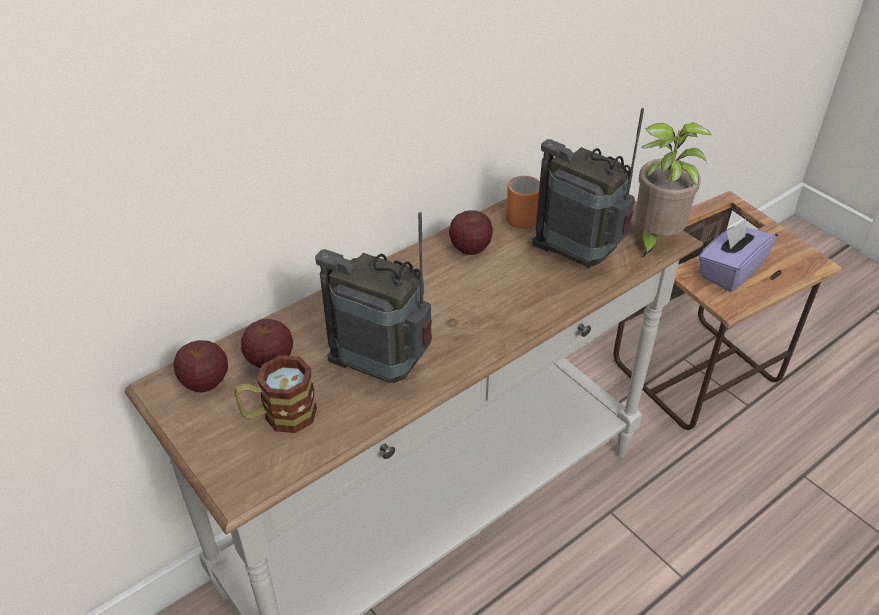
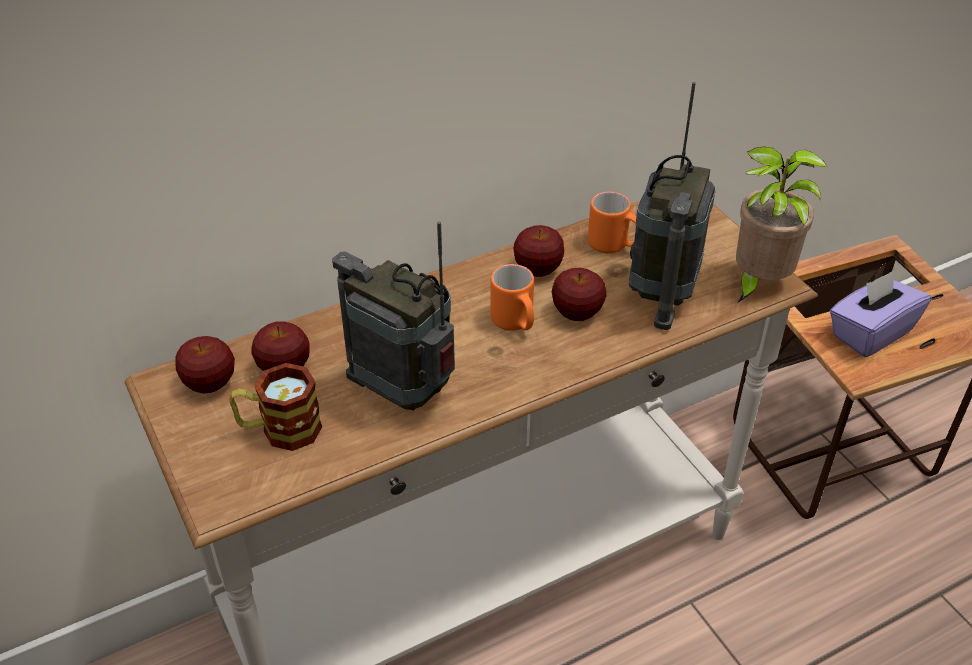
camera: 10 degrees right, 0 degrees up
radio [532,108,644,269] -> radio turned 120 degrees counterclockwise [629,82,716,330]
none -> orange mug [490,264,534,331]
none -> apple [552,268,606,321]

